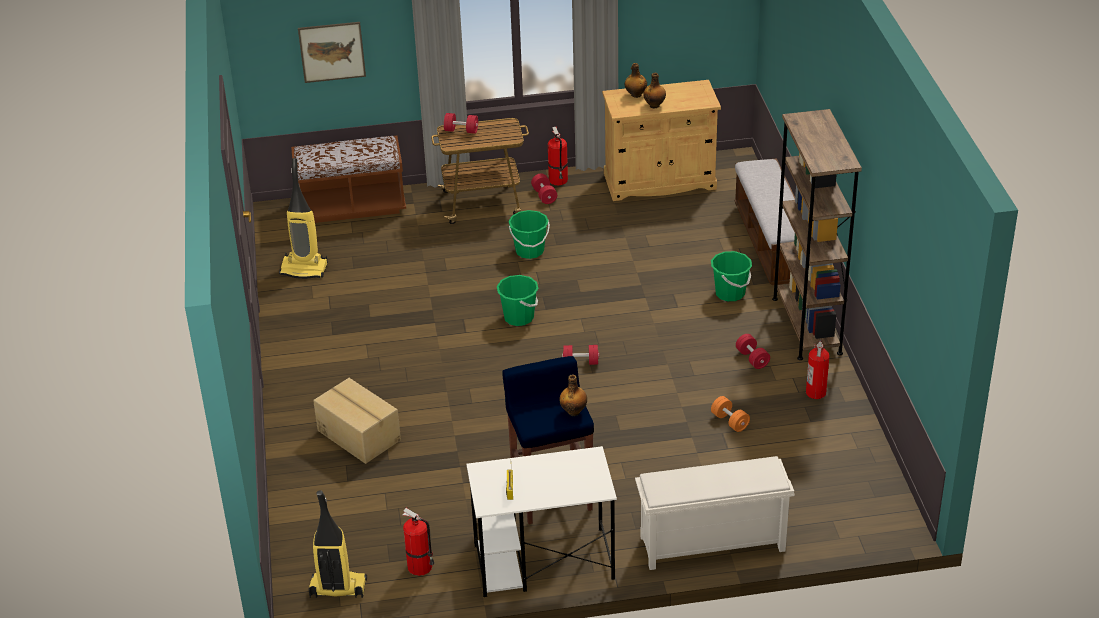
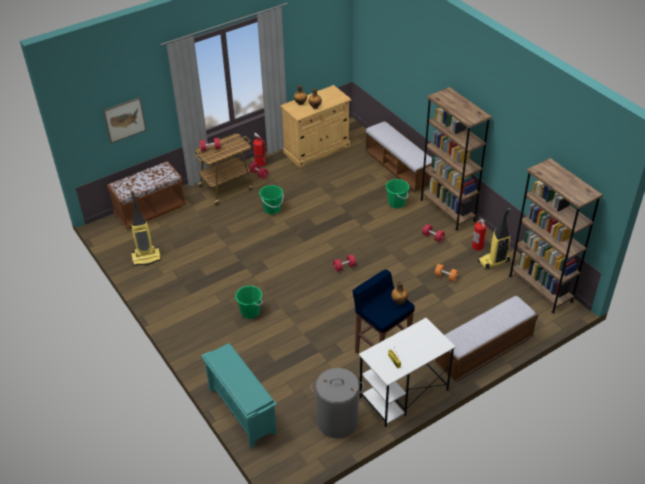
camera: 25 degrees left, 5 degrees up
vacuum cleaner [309,490,367,598] -> vacuum cleaner moved to [478,208,511,270]
cardboard box [313,378,401,464] -> none
fire extinguisher [402,508,434,576] -> grey laundry basket [311,368,364,438]
green bucket [497,275,539,326] -> green bucket moved to [235,286,263,319]
white shoe rack [635,456,794,570] -> bench [435,296,539,382]
none -> turquoise shoe rack [201,343,277,448]
none -> brown bookcase [509,158,603,314]

